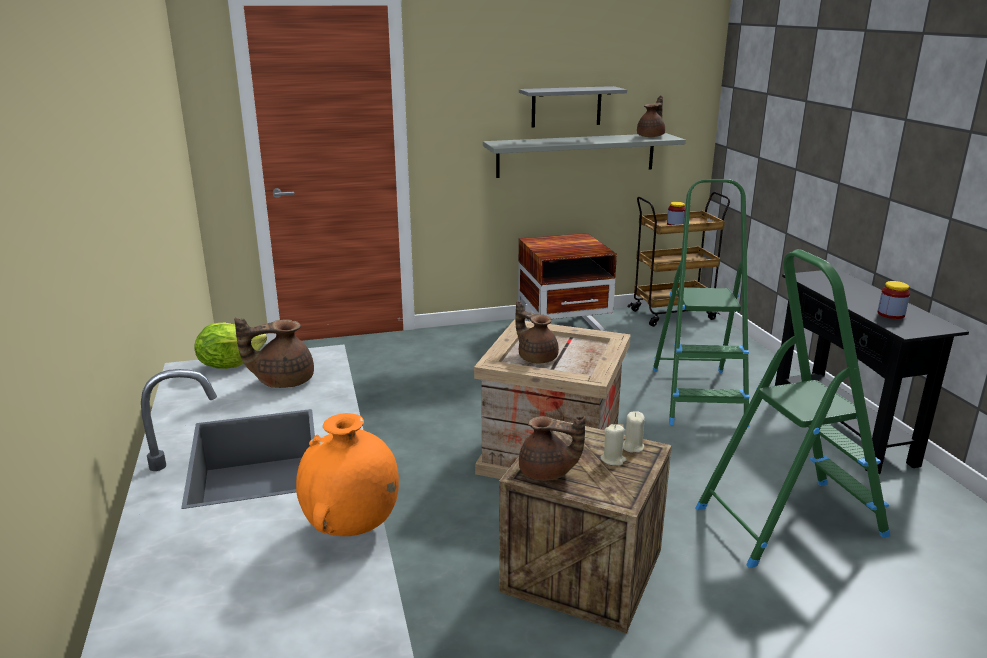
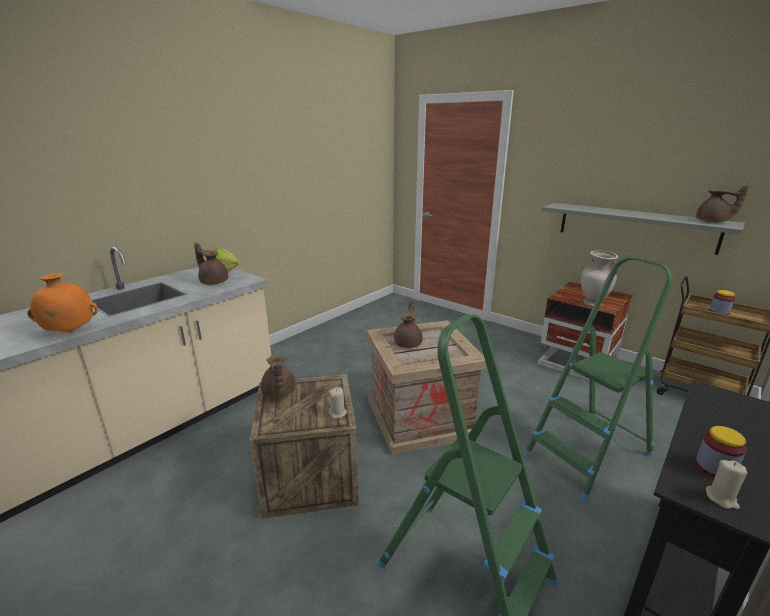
camera: 55 degrees right, 0 degrees up
grey shelf [519,86,627,128] -> none
beige candle [600,424,627,466] -> beige candle moved to [706,460,747,509]
brown teapot [637,95,665,137] -> brown teapot turned 45 degrees clockwise [696,185,749,222]
none -> beige vase [581,250,619,307]

